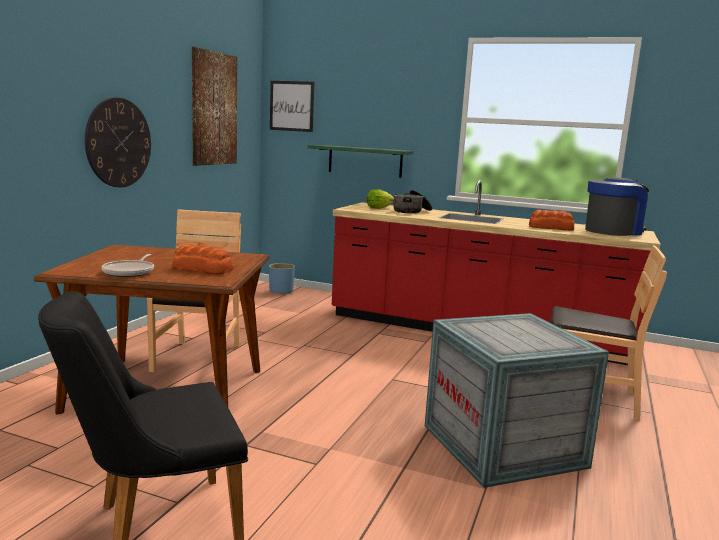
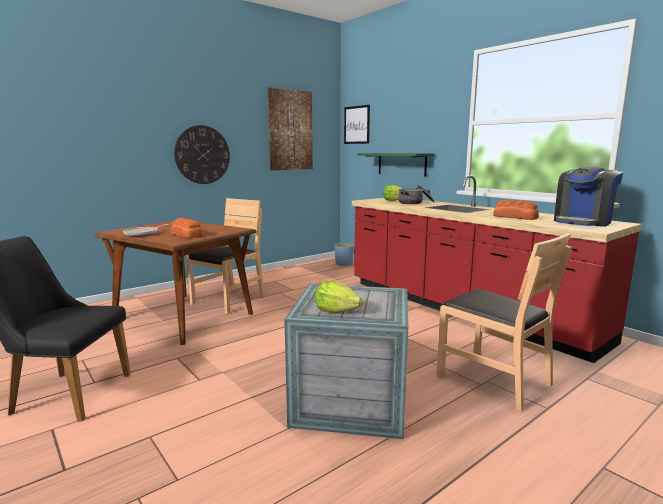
camera: 30 degrees right, 0 degrees up
coffee machine [585,177,649,236] -> coffee machine turned 135 degrees clockwise [554,166,623,227]
none -> lettuce [315,280,363,313]

